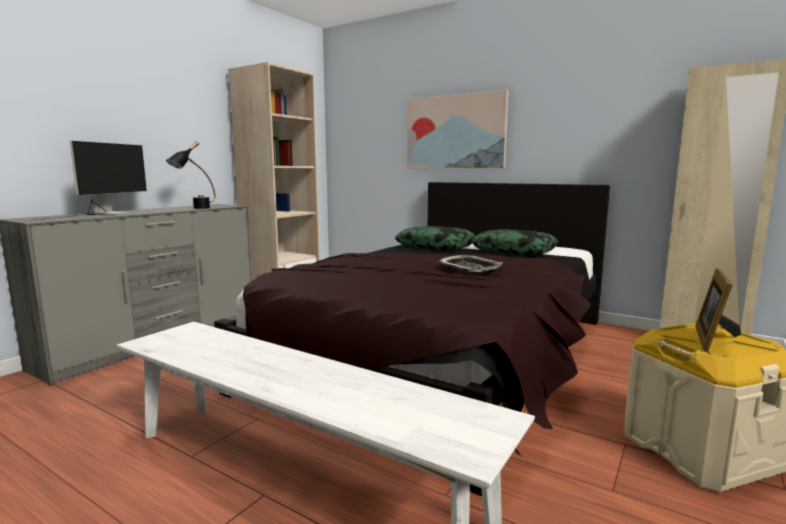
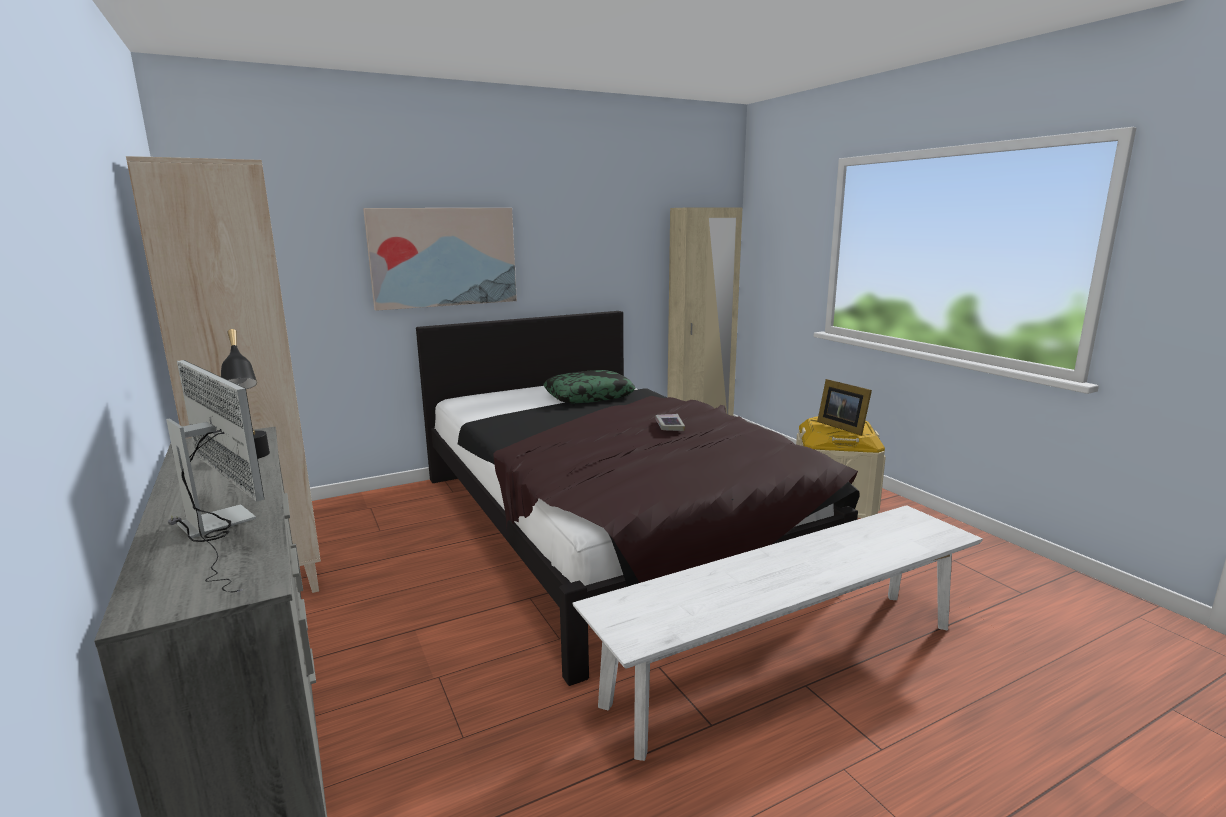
camera: 60 degrees left, 5 degrees up
pillow [395,226,476,250] -> none
tray [438,255,503,273] -> book [655,414,685,431]

